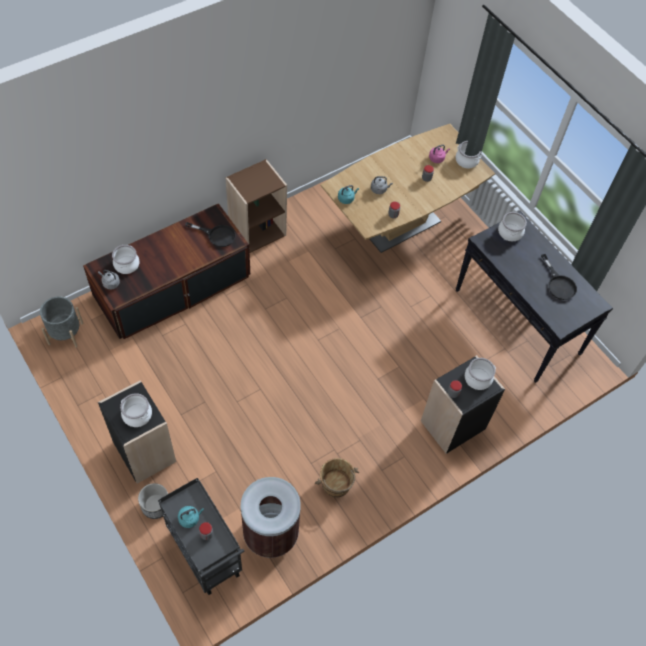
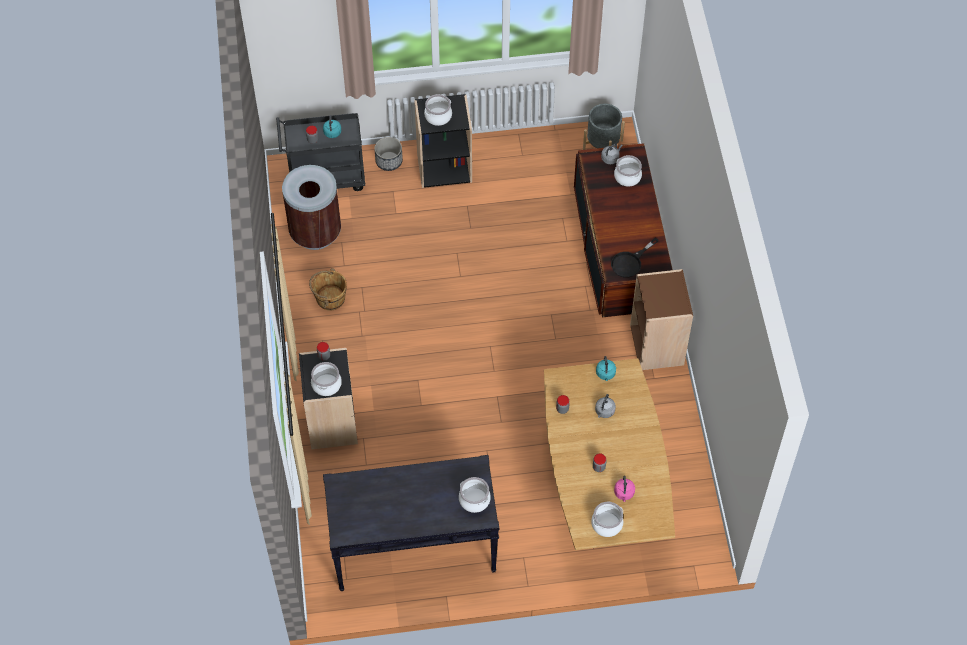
camera: 120 degrees right, 0 degrees up
black frying pan [541,254,577,300] -> none

